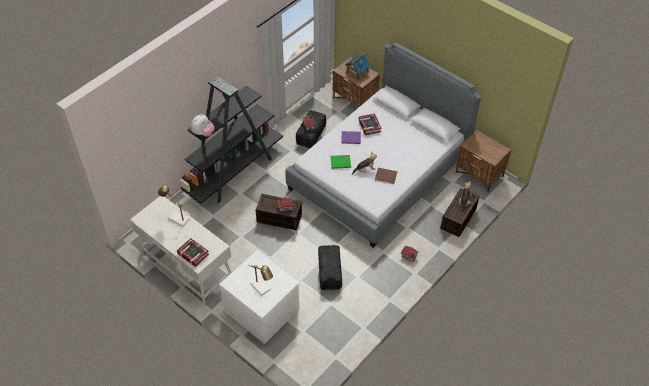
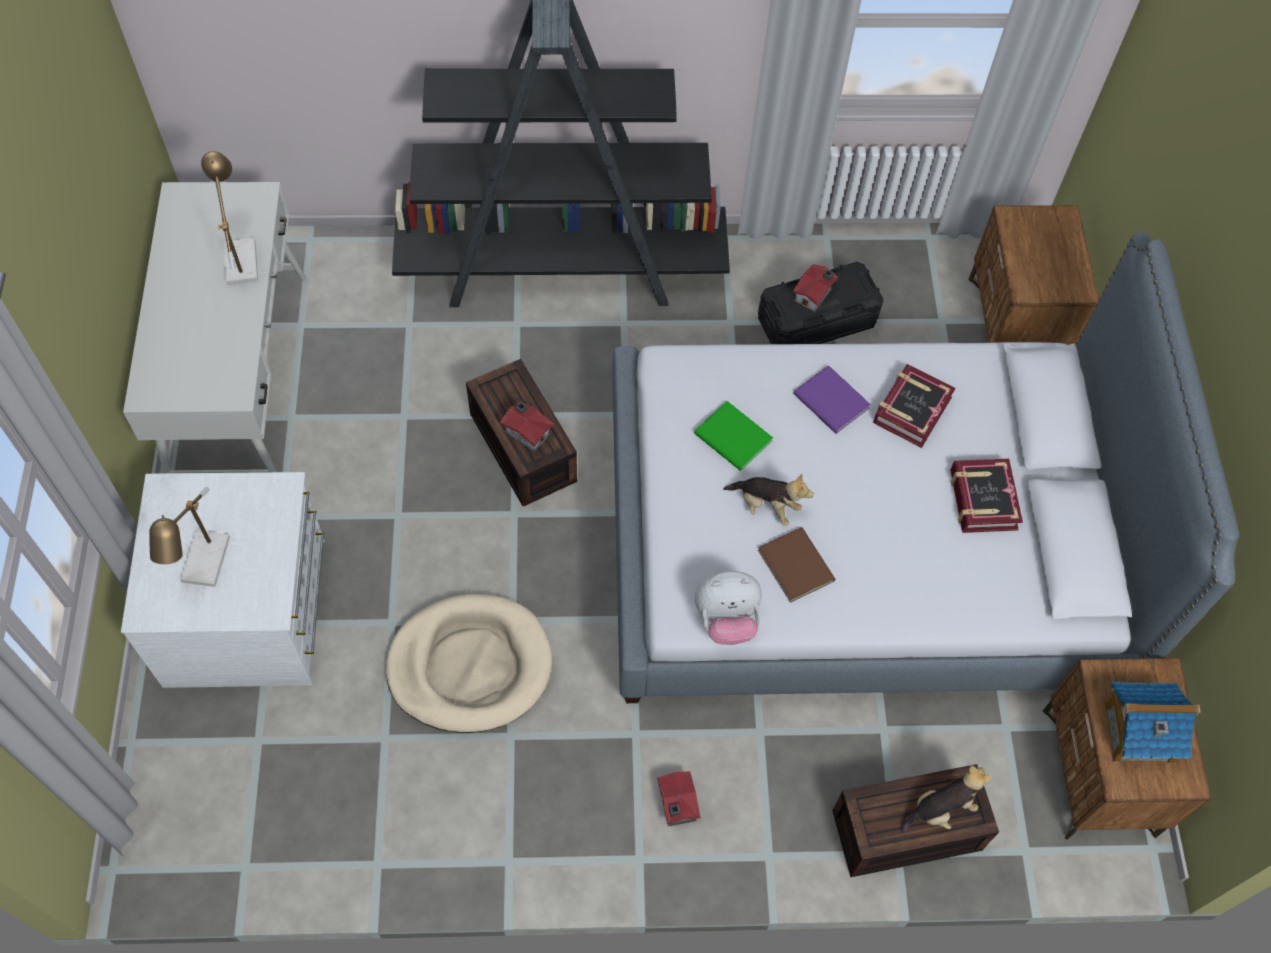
camera: 45 degrees right, 10 degrees up
book [177,238,209,267] -> book moved to [950,459,1023,533]
plush toy [191,114,214,137] -> plush toy moved to [695,571,762,645]
black storage box [318,245,342,290] -> beige dog bed [386,594,553,733]
toy house [345,53,371,80] -> toy house moved to [1104,682,1201,764]

